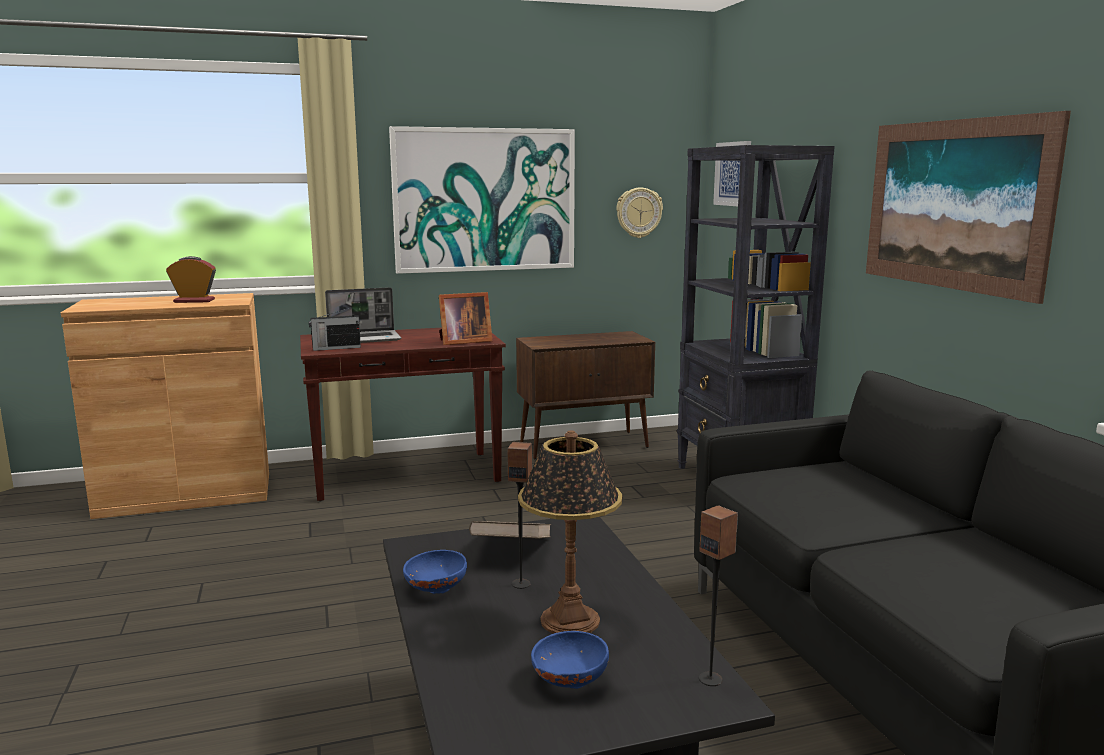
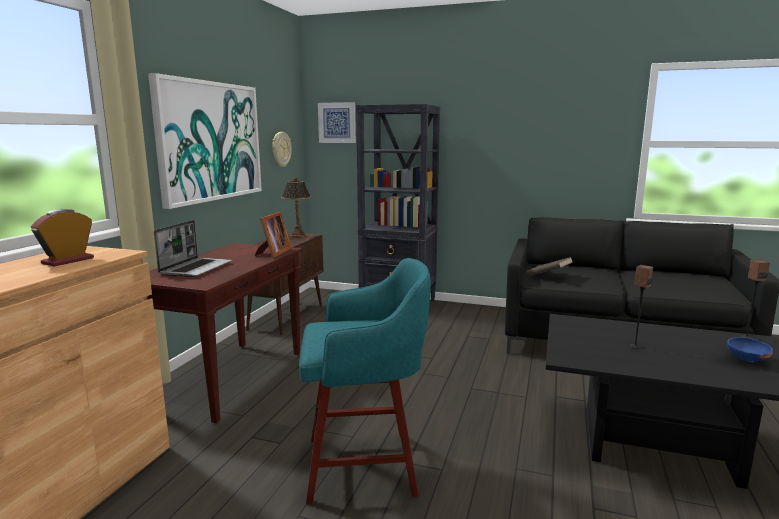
camera: 55 degrees left, 0 degrees up
radio [309,307,361,351] -> none
blue bowl [403,550,467,594] -> none
brown book [469,521,551,539] -> brown book moved to [527,257,573,276]
table lamp [518,430,622,634] -> table lamp moved to [281,177,312,238]
picture [866,111,1071,304] -> none
none -> turquoise stool [299,258,431,504]

